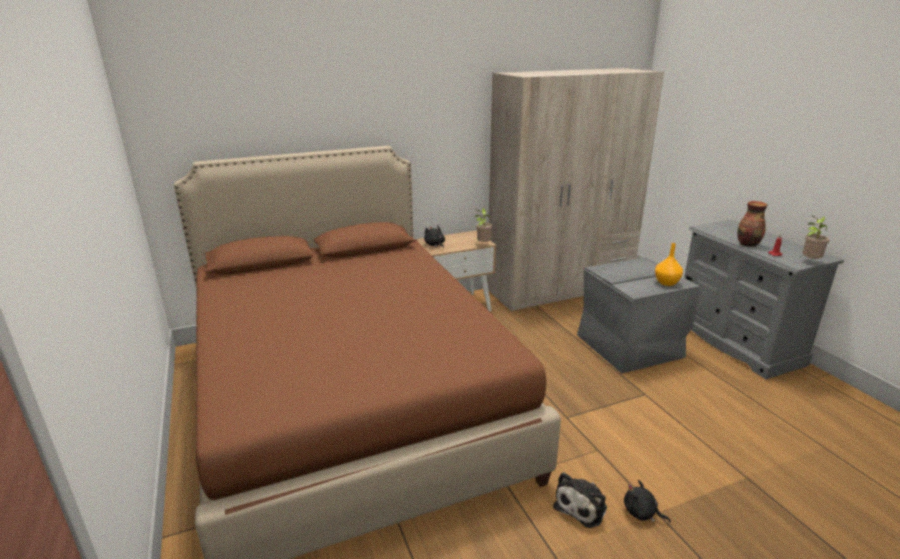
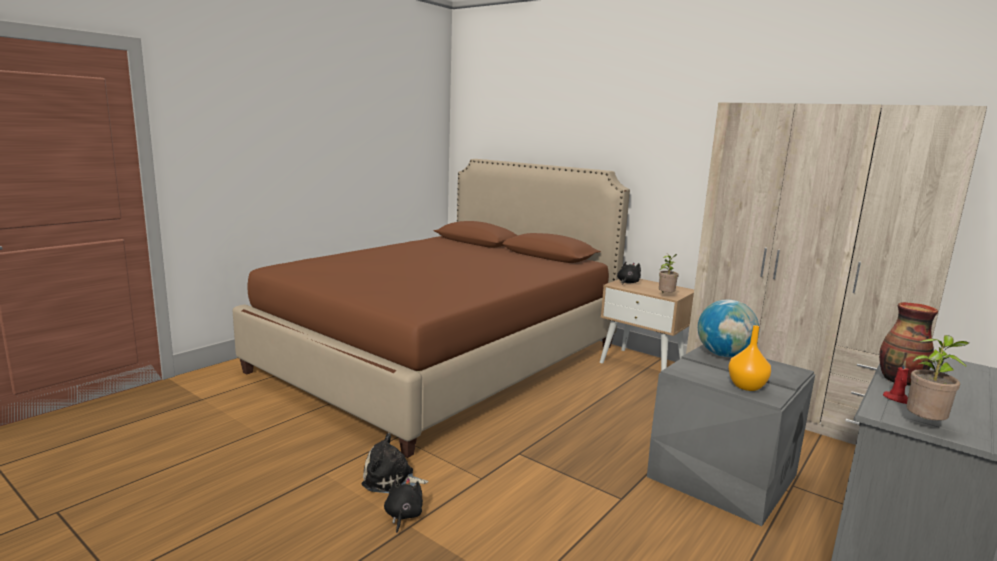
camera: 60 degrees right, 10 degrees down
none -> globe [698,299,759,357]

